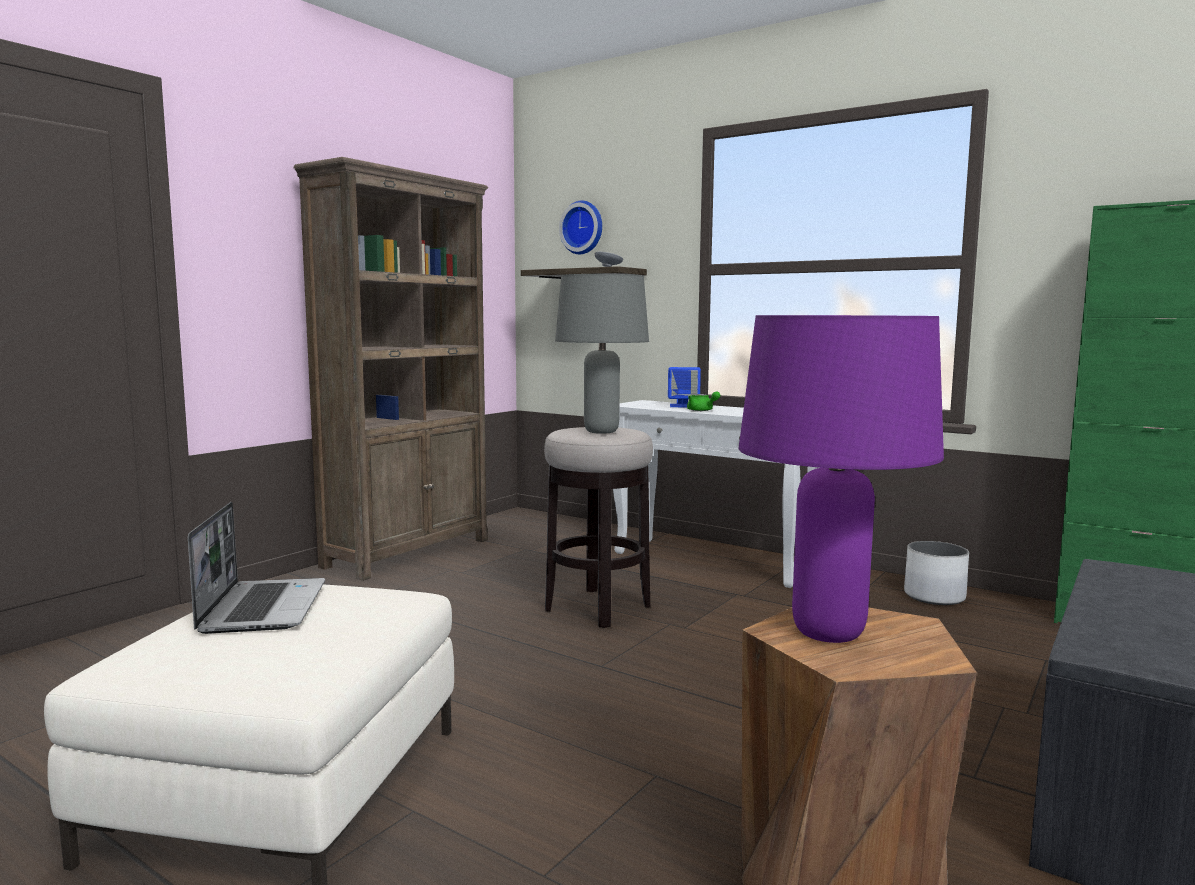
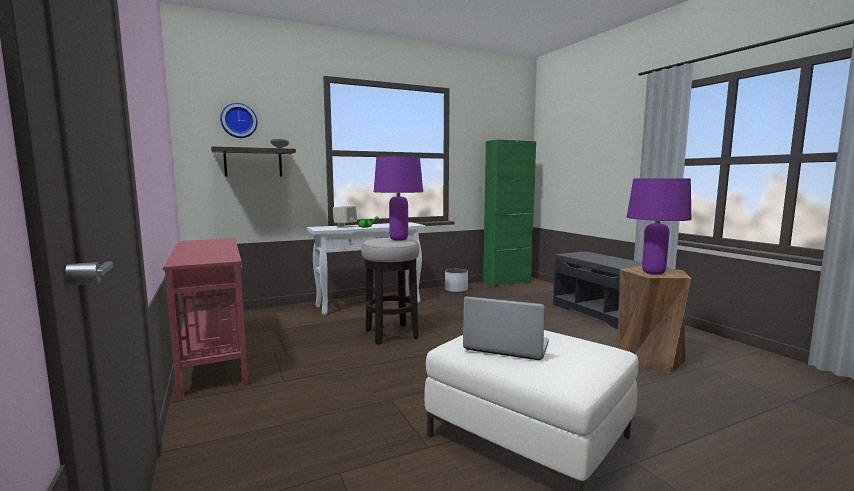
camera: 60 degrees left, 0 degrees up
brown bookcase [294,157,488,581] -> red console table [163,238,248,399]
grey table lamp [555,274,649,434] -> purple table lamp [374,156,423,241]
blue speaker [668,367,701,407] -> beige speaker [333,205,357,228]

